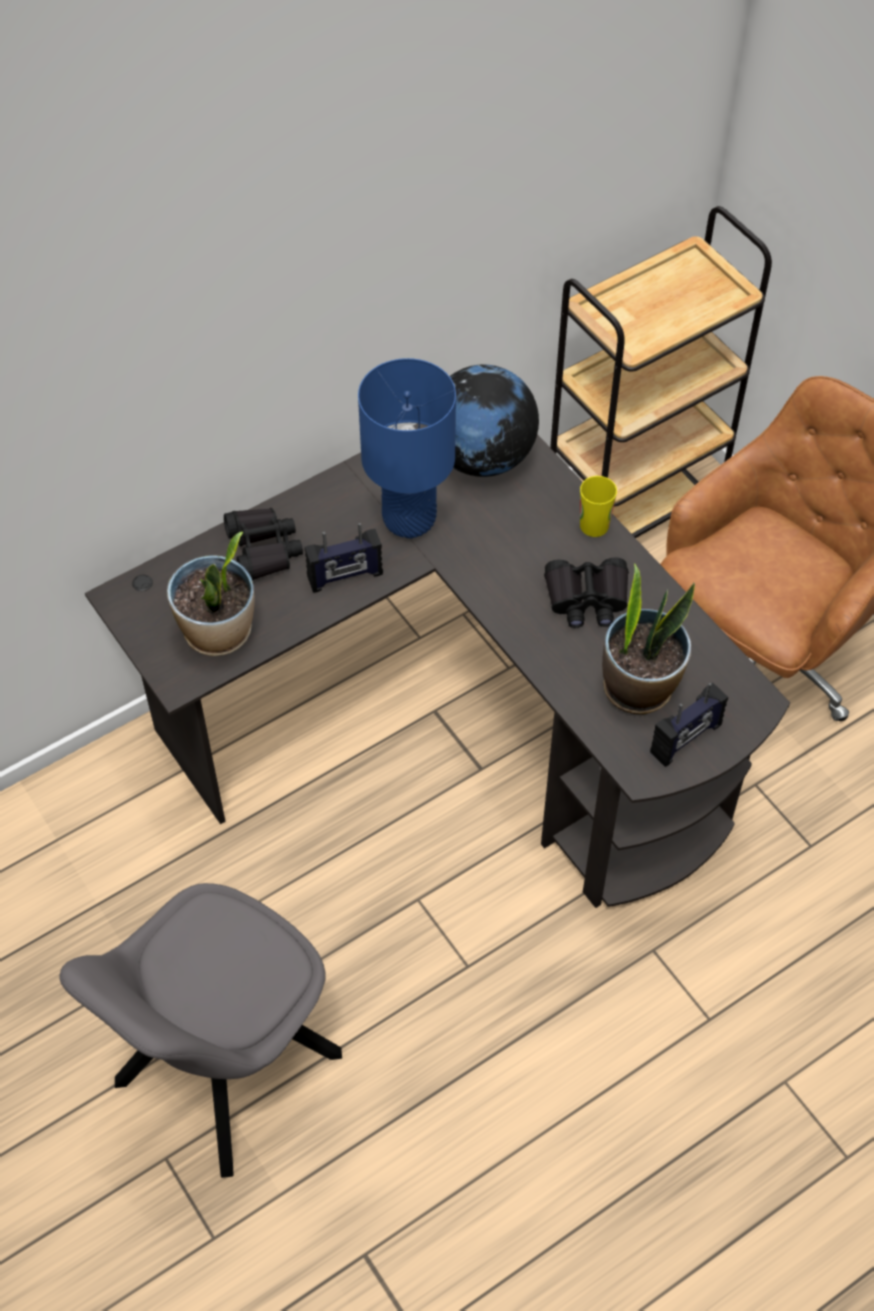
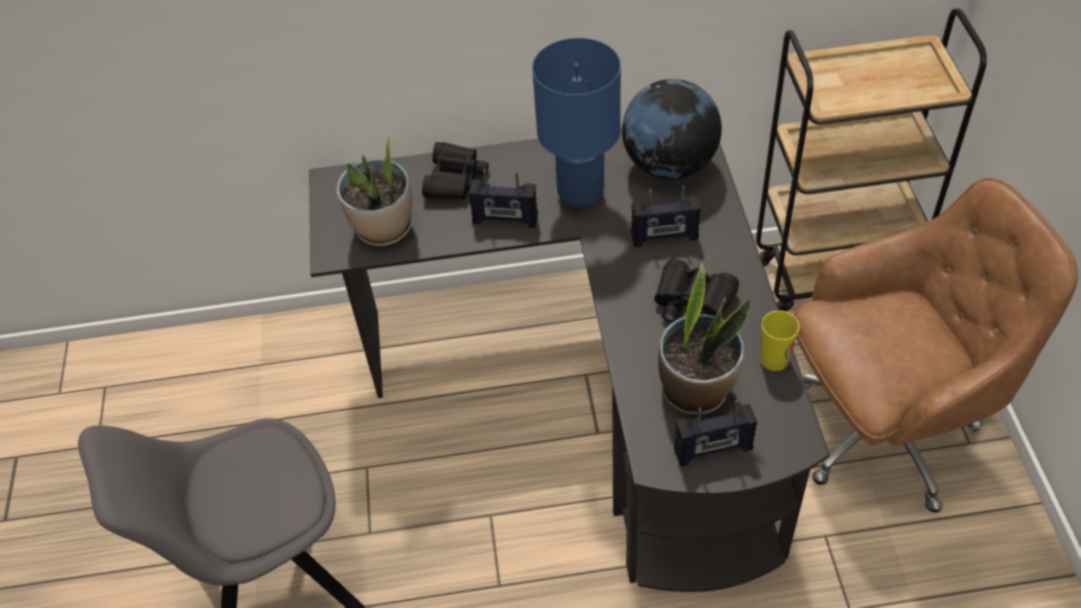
camera: 30 degrees right, 5 degrees down
cup [580,476,617,537] -> cup moved to [760,310,800,371]
none -> radio [631,186,701,247]

